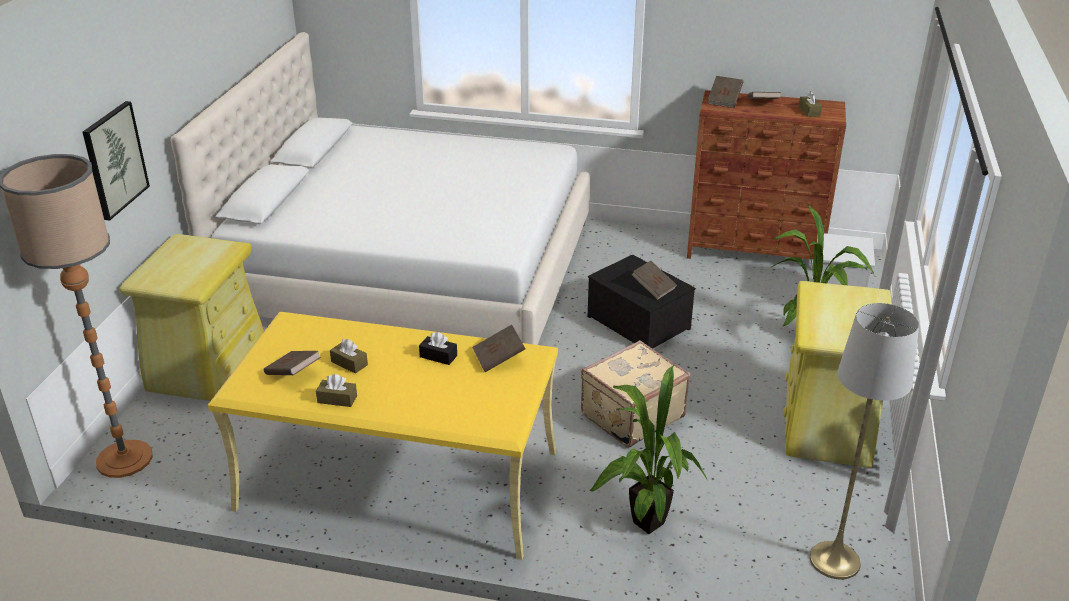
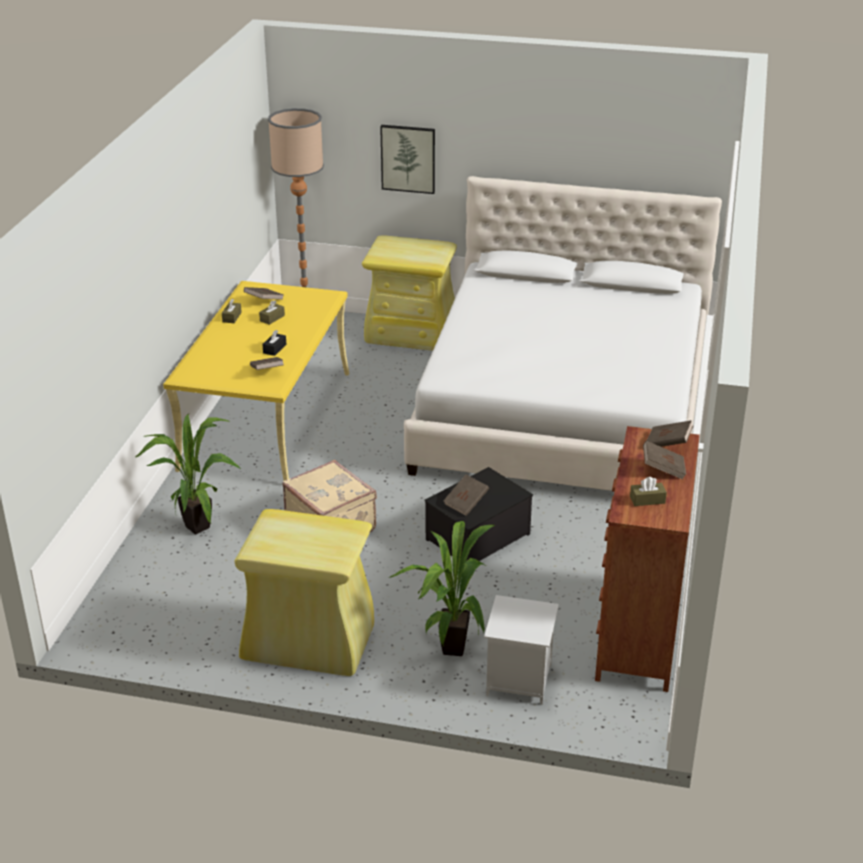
camera: 90 degrees right, 0 degrees up
grey floor lamp [810,303,919,579] -> none

